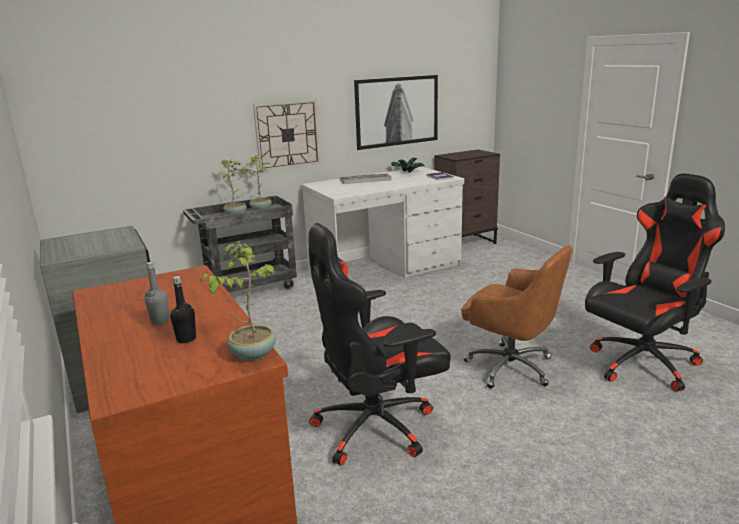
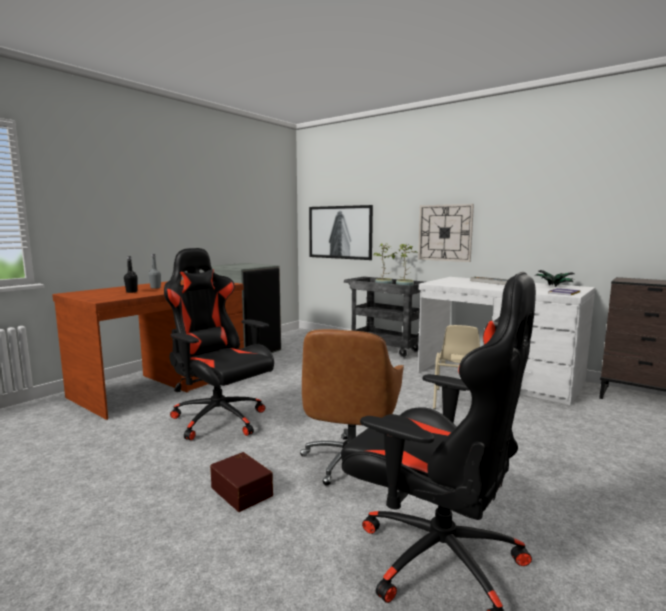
camera: 65 degrees right, 10 degrees down
potted plant [200,241,276,361] -> none
picture [354,75,438,150] -> picture moved to [309,205,373,260]
none -> brown storage box [210,452,273,512]
none -> beige chair [433,325,480,409]

